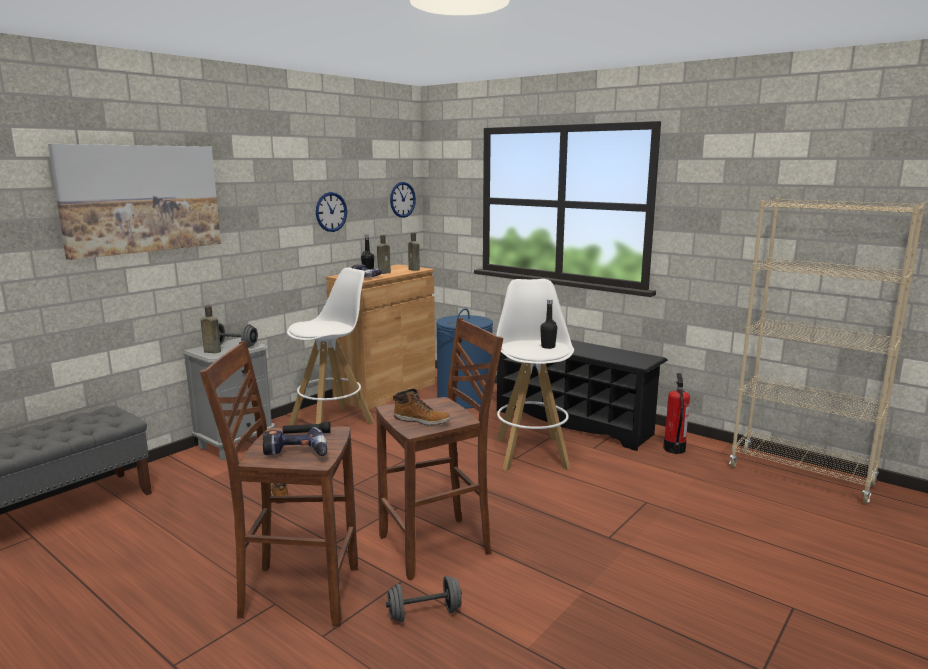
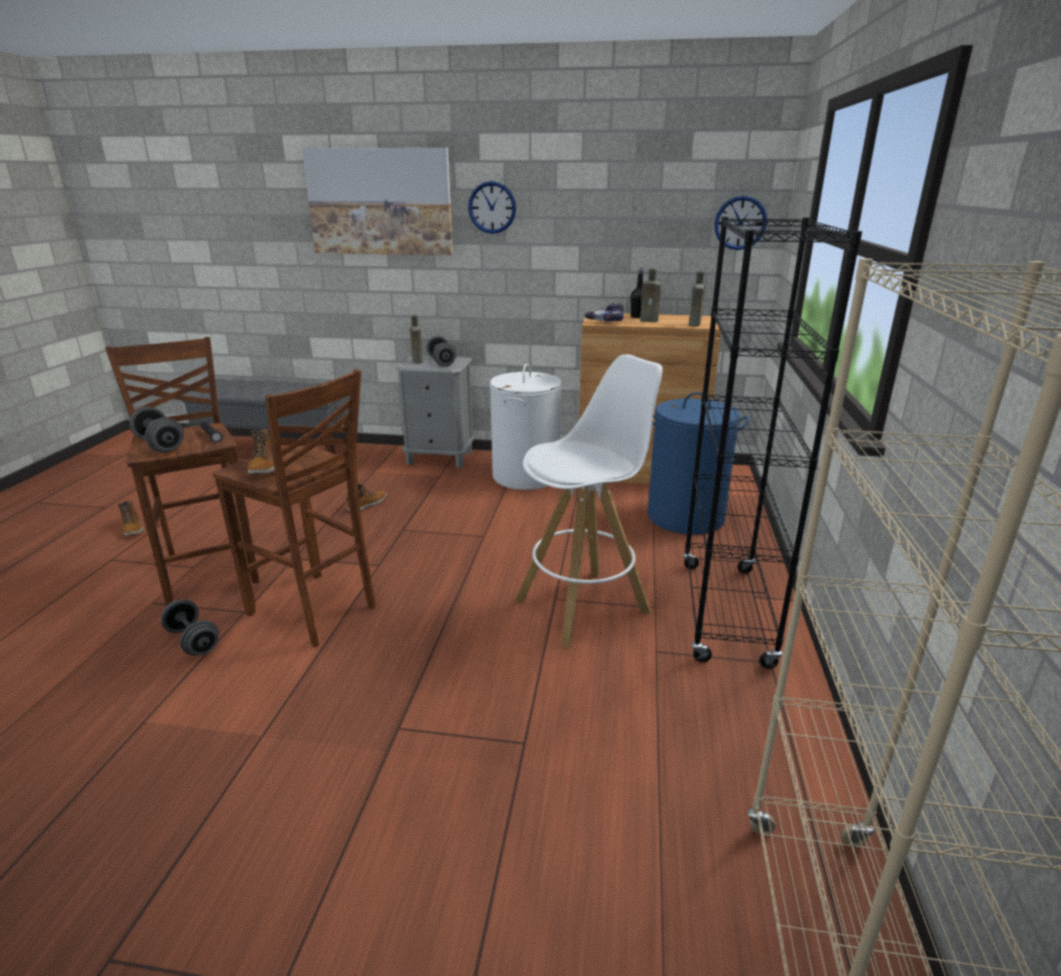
camera: 60 degrees right, 10 degrees up
power drill [263,427,327,456] -> grey dumbbell [129,407,184,452]
white stool [287,267,374,425] -> white laundry basket [490,364,562,490]
wall clock [316,192,347,232] -> wall clock moved to [468,181,516,234]
black shoe rack [497,340,668,451] -> black bookcase [682,217,862,669]
black bottle [540,299,557,349] -> none
fire extinguisher [663,373,690,454] -> none
none -> boot [118,501,144,536]

